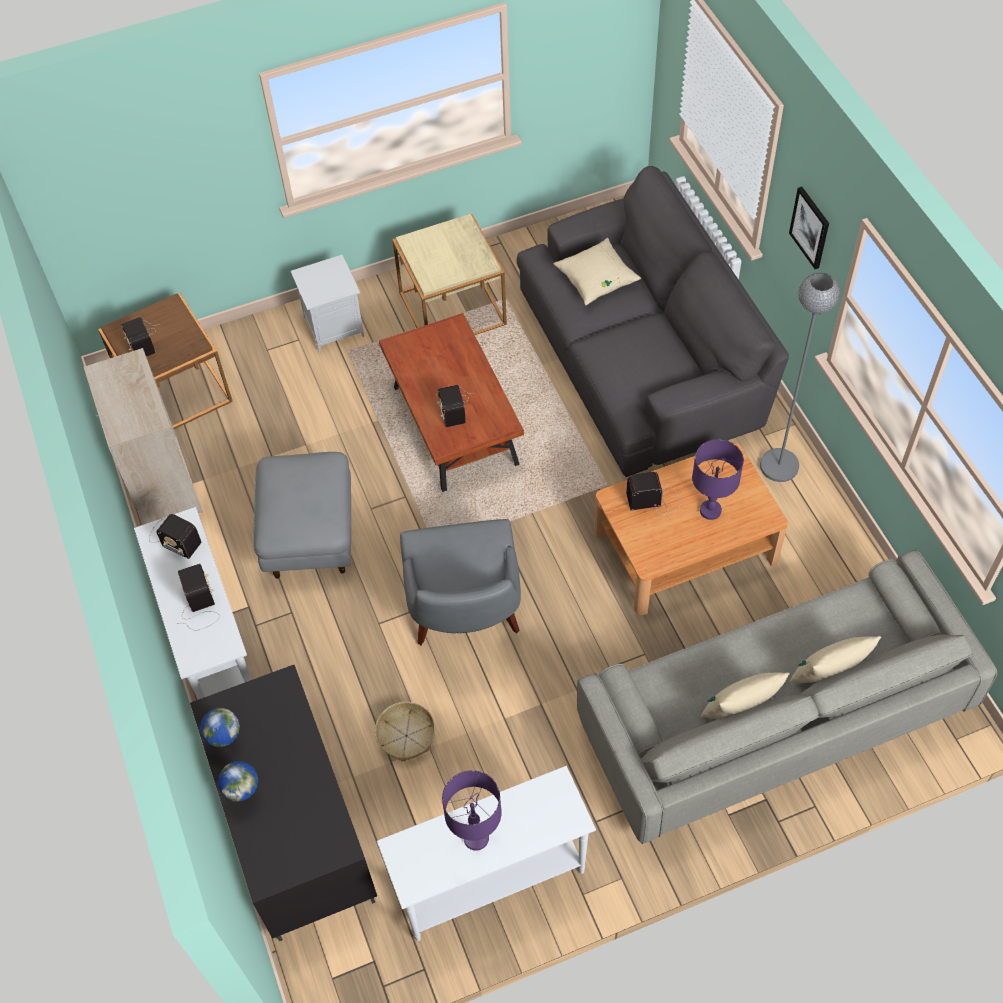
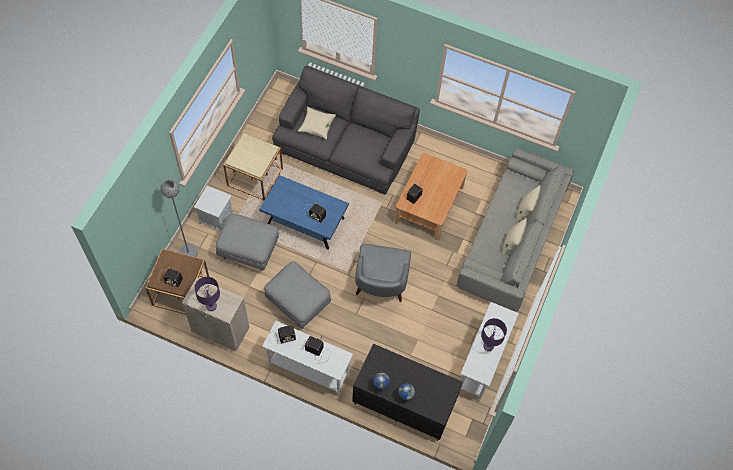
camera: 50 degrees left, 5 degrees up
basket [375,702,435,762] -> none
brown coffee table [379,313,524,492] -> blue coffee table [259,175,349,249]
grey armchair [400,519,521,645] -> grey armchair turned 60 degrees clockwise [355,244,411,302]
purple table lamp [692,439,744,520] -> purple table lamp moved to [194,276,220,311]
grey floor lamp [760,273,840,482] -> grey floor lamp moved to [161,180,198,257]
picture [789,187,829,269] -> none
none -> grey ottoman [216,213,279,270]

